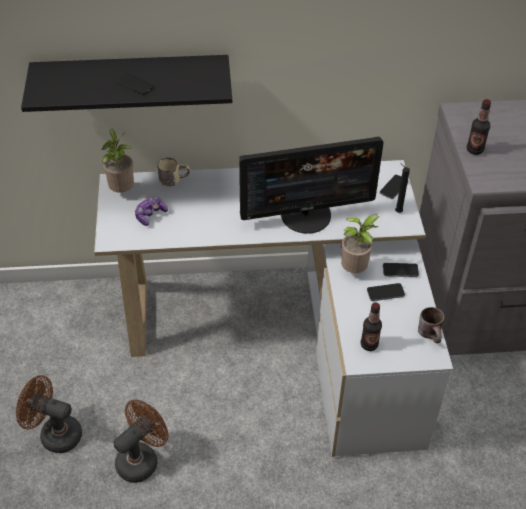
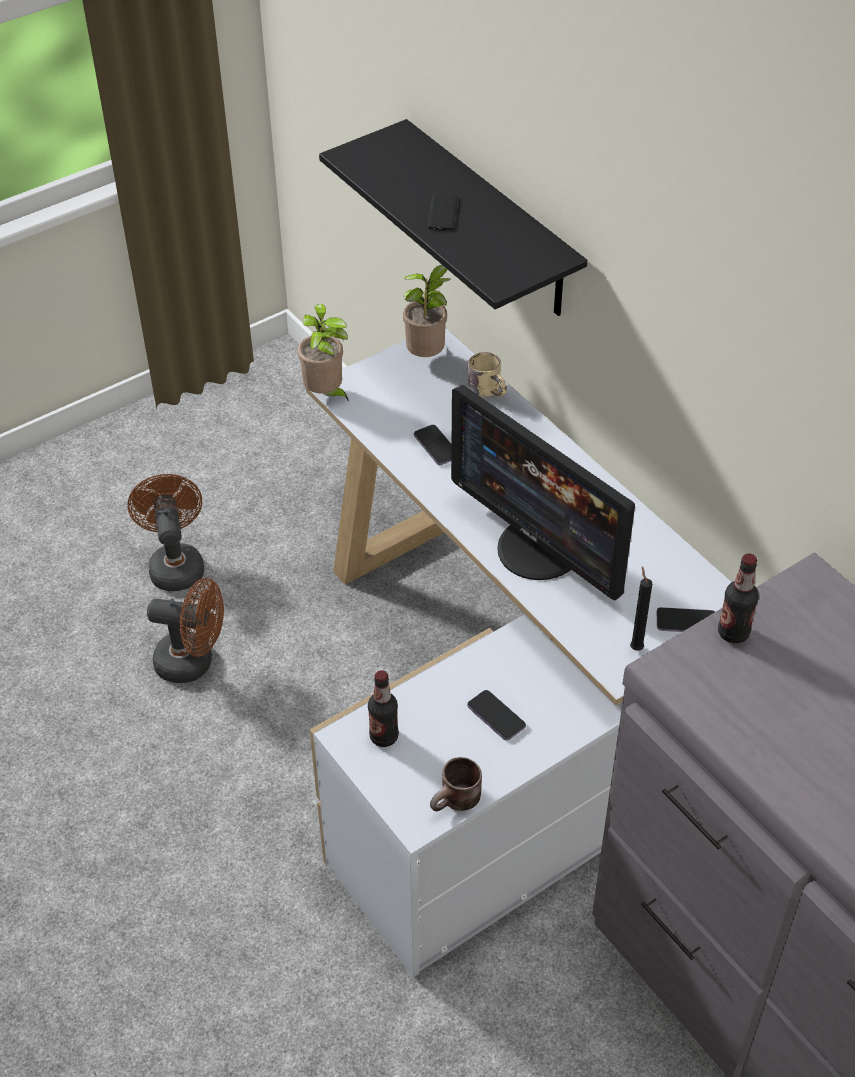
camera: 60 degrees right, 0 degrees up
game controller [135,197,168,226] -> none
potted plant [341,215,379,273] -> potted plant moved to [297,304,349,401]
phone [383,263,419,277] -> phone moved to [414,425,452,465]

